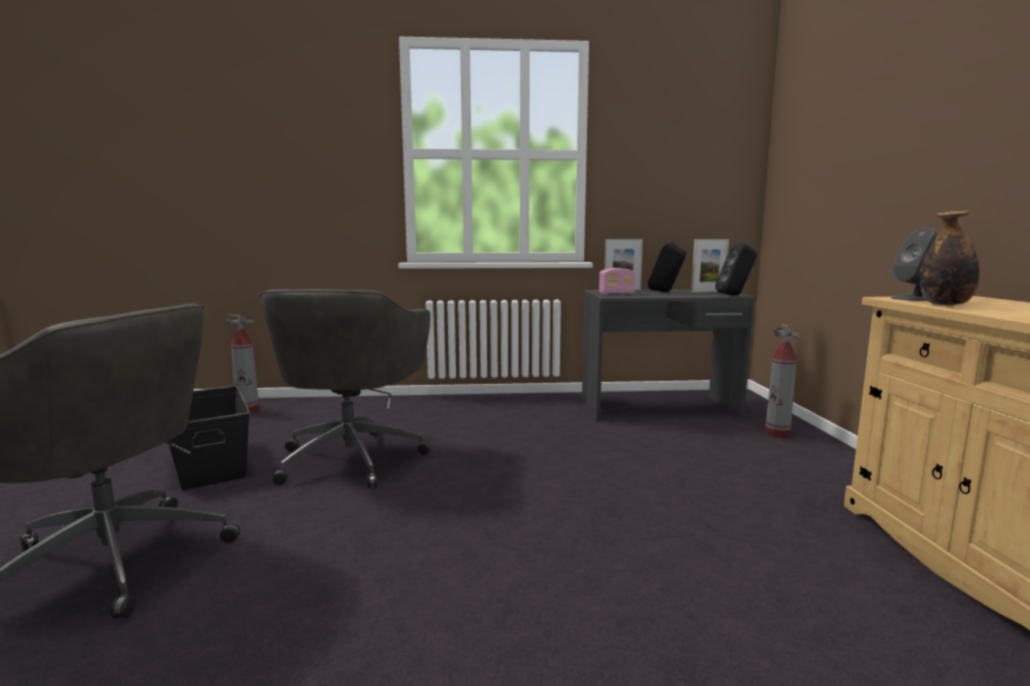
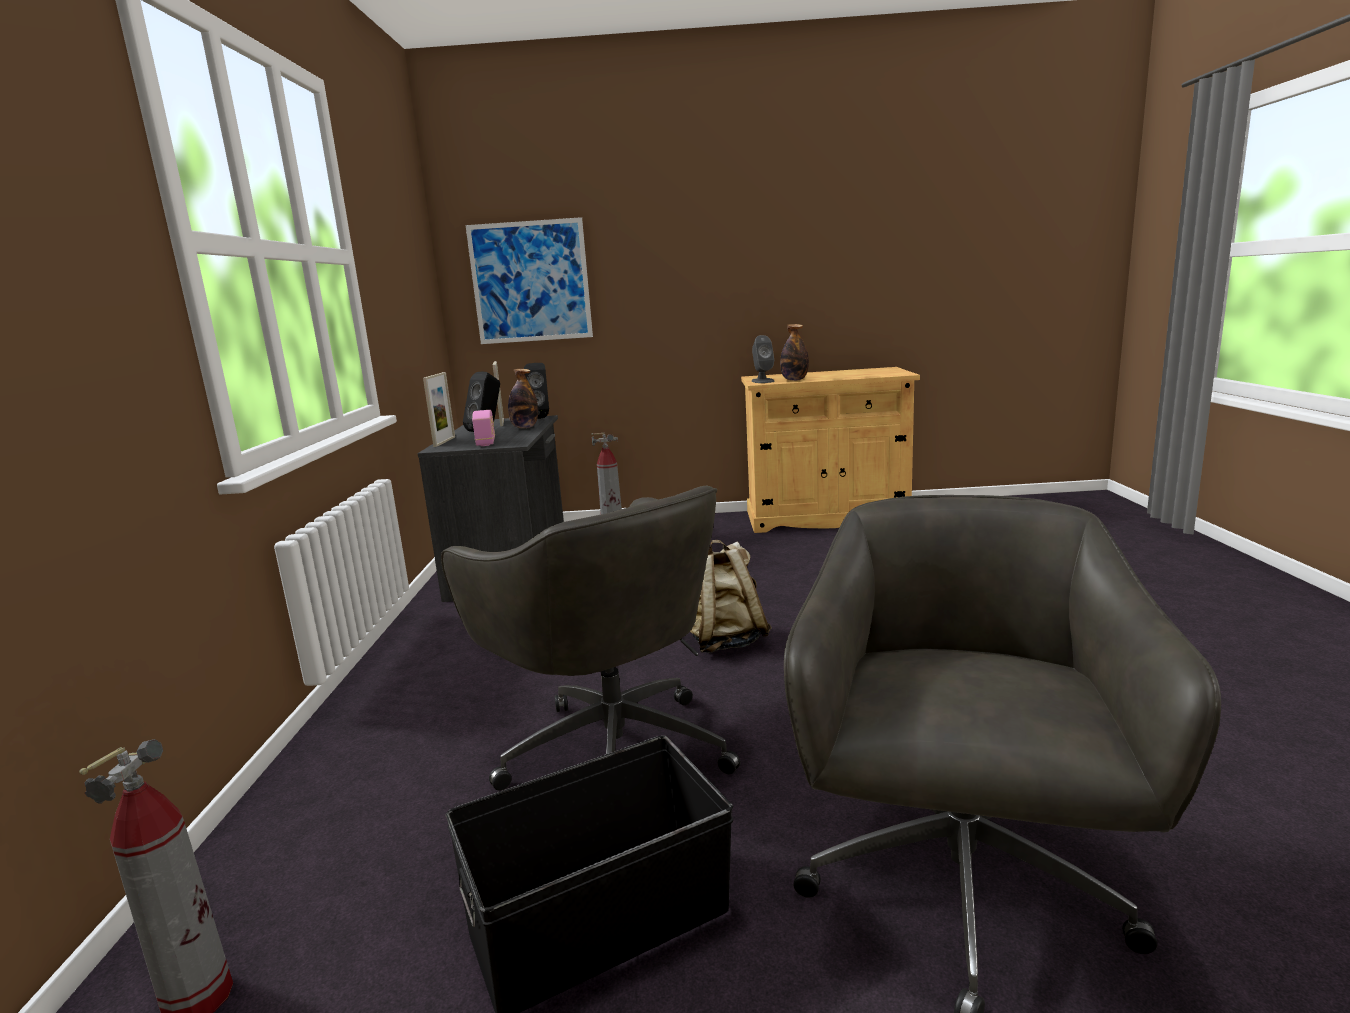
camera: 85 degrees left, 5 degrees up
grey office chair [260,289,430,488] -> grey office chair turned 45 degrees clockwise [441,486,740,791]
none -> picture [466,217,593,344]
none -> bottle [508,369,538,428]
none -> beige backpack [690,540,772,653]

